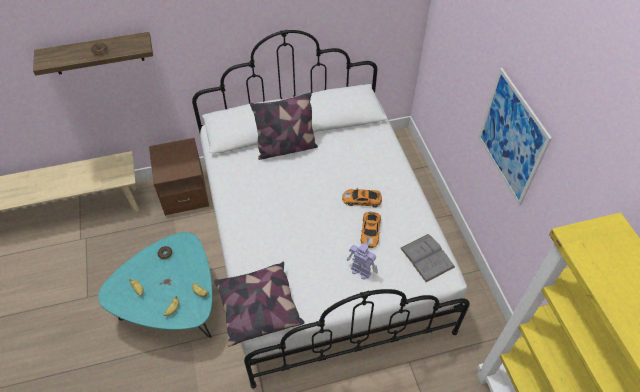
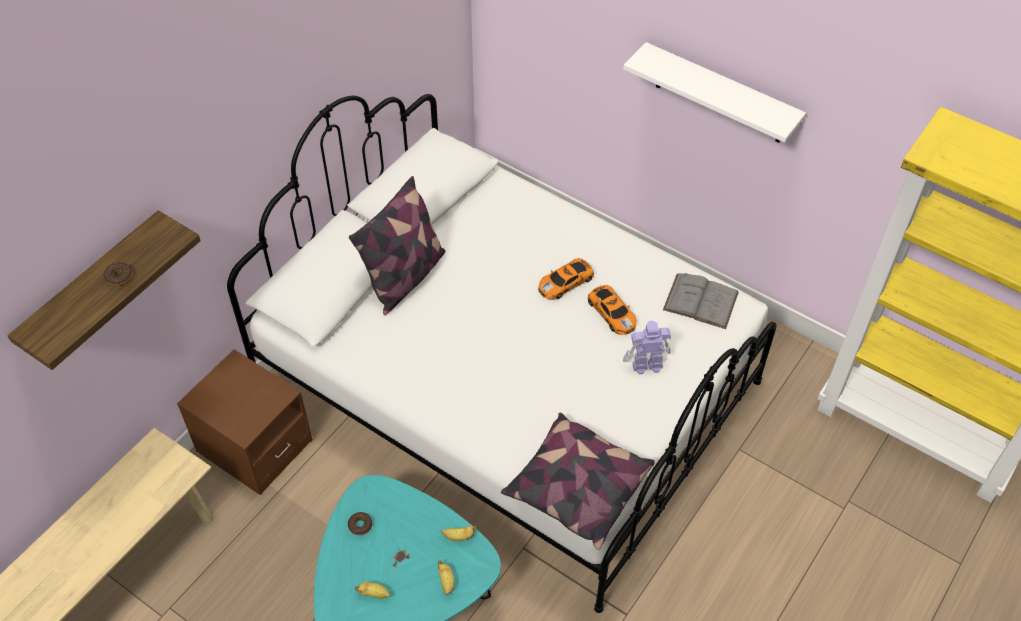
camera: 40 degrees left, 0 degrees up
picture [478,68,552,206] -> white shelf [623,42,806,143]

